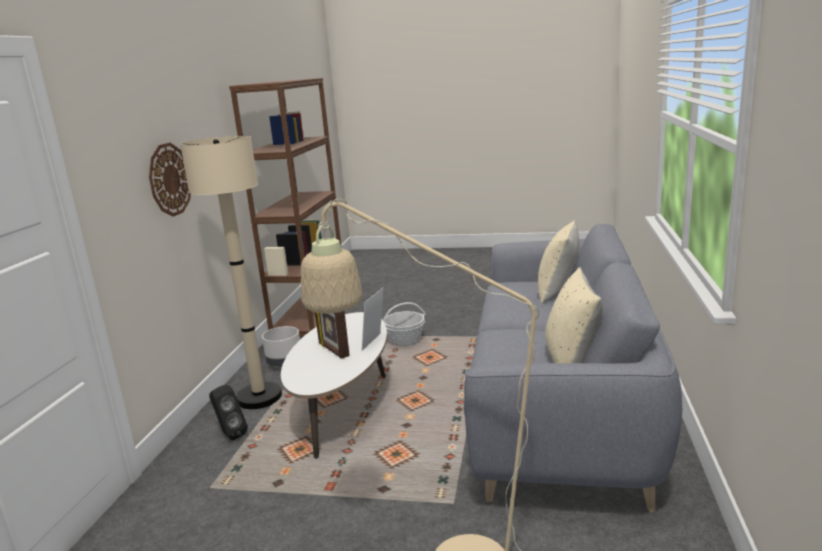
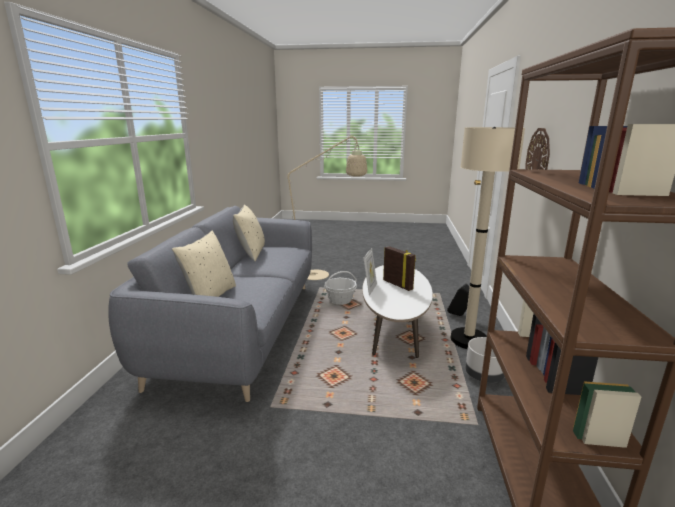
camera: 175 degrees right, 0 degrees up
basket [383,302,425,347] -> basket moved to [324,271,357,305]

